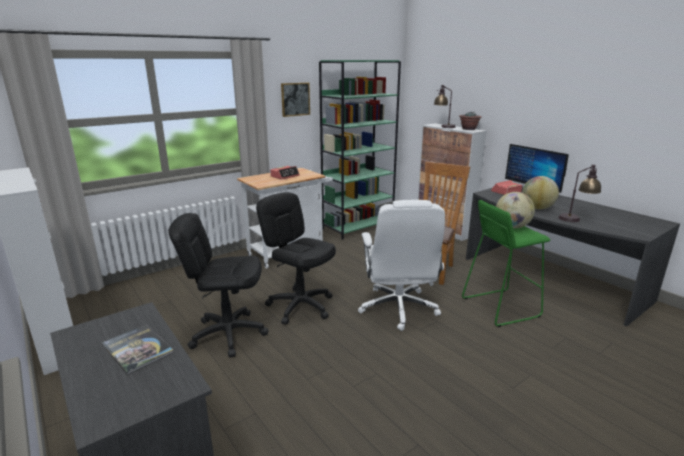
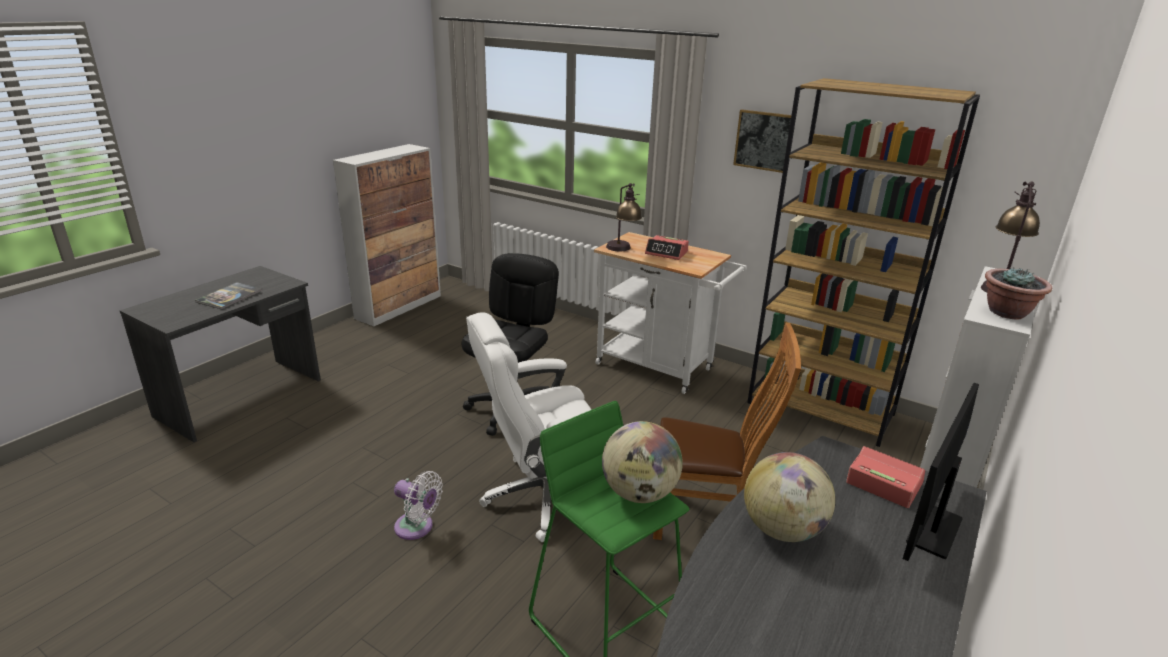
camera: 70 degrees right, 5 degrees up
black office chair [169,213,269,358] -> none
green bookcase [319,60,401,240] -> brown bookcase [747,78,980,447]
table lamp [558,165,601,222] -> table lamp moved to [606,183,642,251]
none -> white fan [394,471,443,540]

